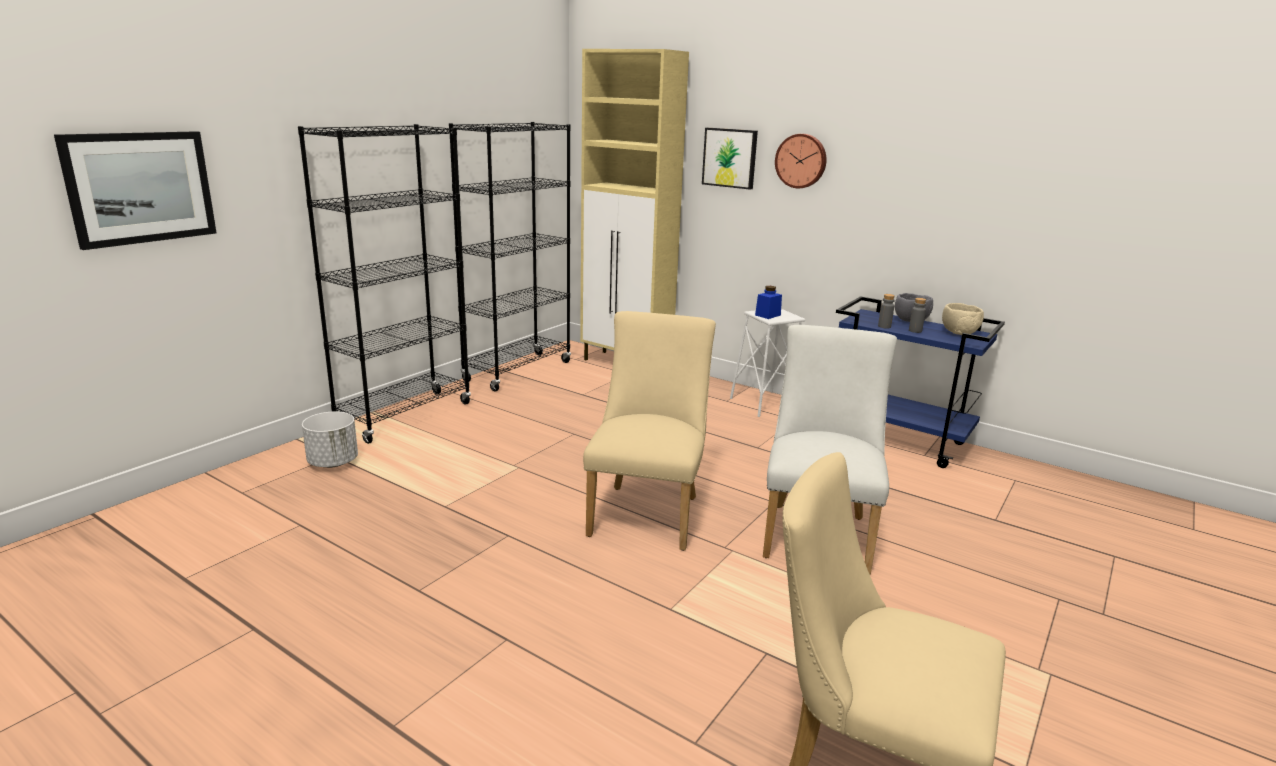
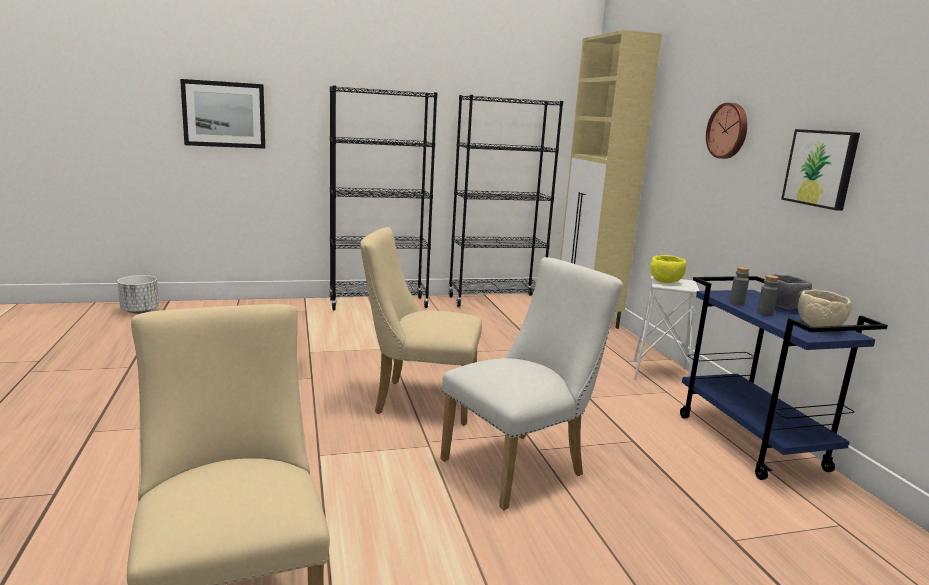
camera: 40 degrees right, 5 degrees down
white planter [302,411,358,468] -> white planter moved to [118,275,159,314]
beige chair [583,311,716,551] -> beige chair turned 135 degrees counterclockwise [360,227,482,425]
picture [702,128,758,190] -> picture moved to [781,129,860,211]
blue jar [755,286,782,319] -> yellow bowl [650,255,686,283]

